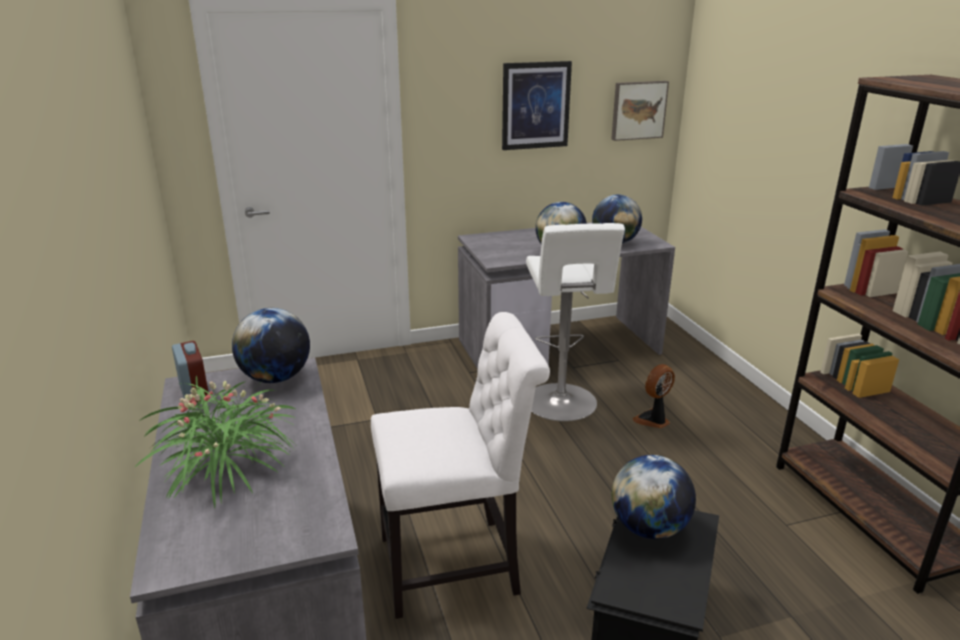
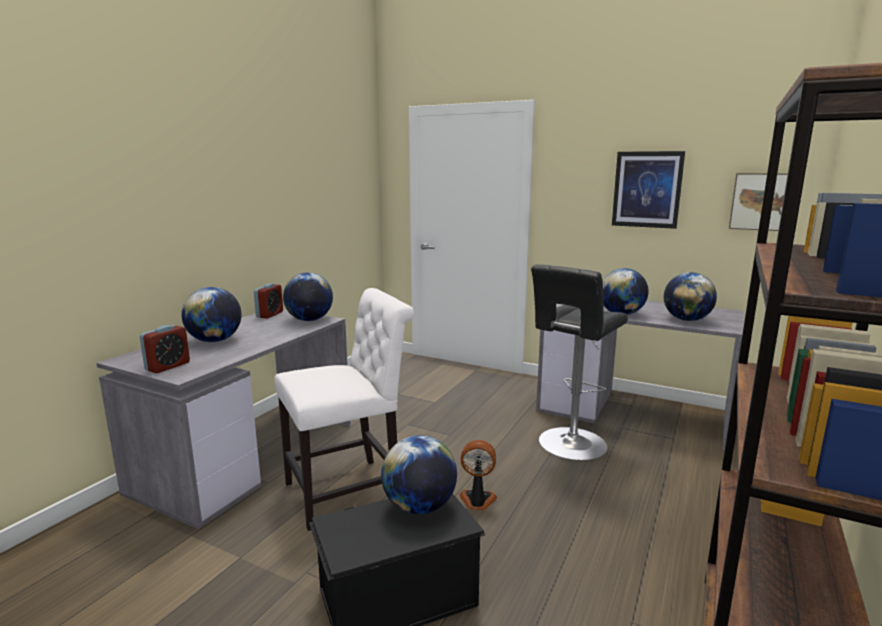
camera: 45 degrees right, 10 degrees down
potted plant [134,375,300,508] -> globe [181,287,242,342]
white chair [371,312,550,619] -> white chair turned 60 degrees counterclockwise [274,288,414,531]
white stool [526,223,625,421] -> black stool [531,264,628,461]
fan [632,364,675,428] -> fan moved to [459,440,497,510]
none -> alarm clock [140,325,190,373]

